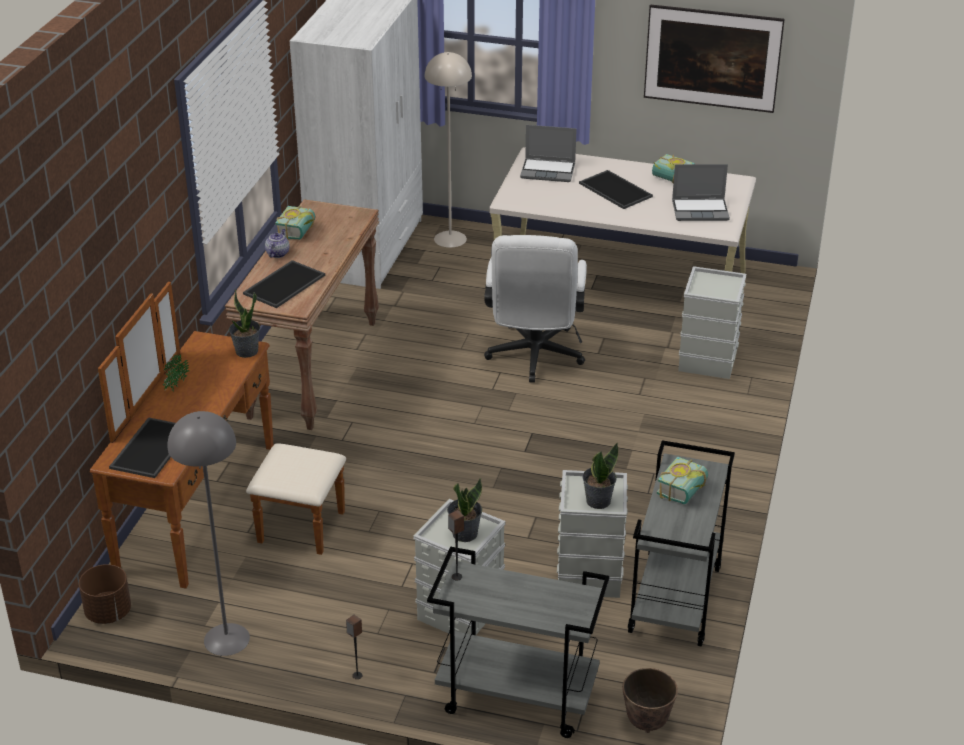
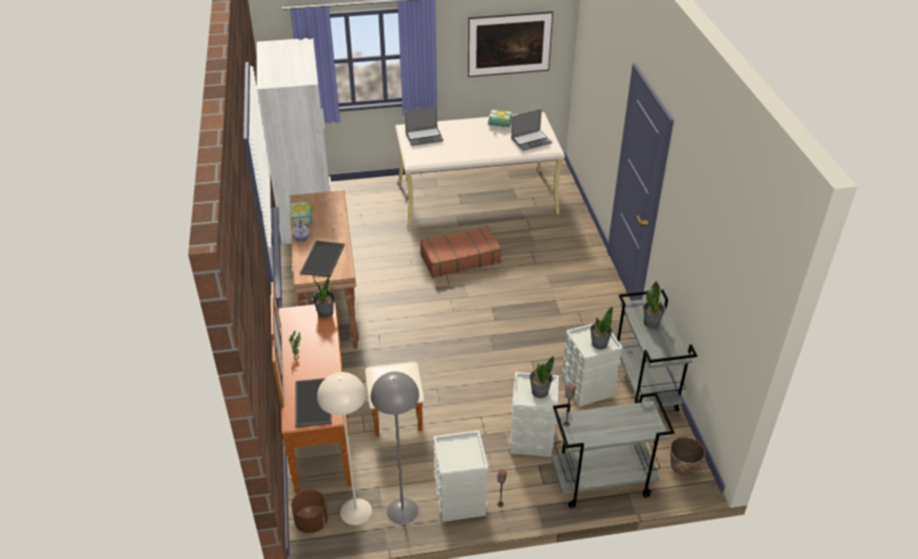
camera: 25 degrees left, 5 degrees up
beige floor lamp [425,52,472,248] -> beige floor lamp moved to [317,372,372,525]
white office chair [484,235,587,383] -> brown suitcase [420,226,501,278]
tray [579,170,653,209] -> none
book [657,457,708,504] -> potted plant [643,281,665,328]
grey storage box [678,266,746,379] -> grey storage box moved to [433,430,488,522]

